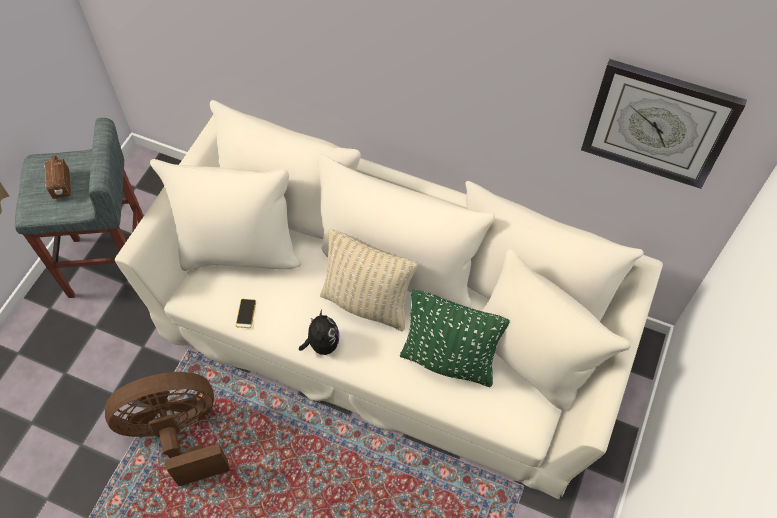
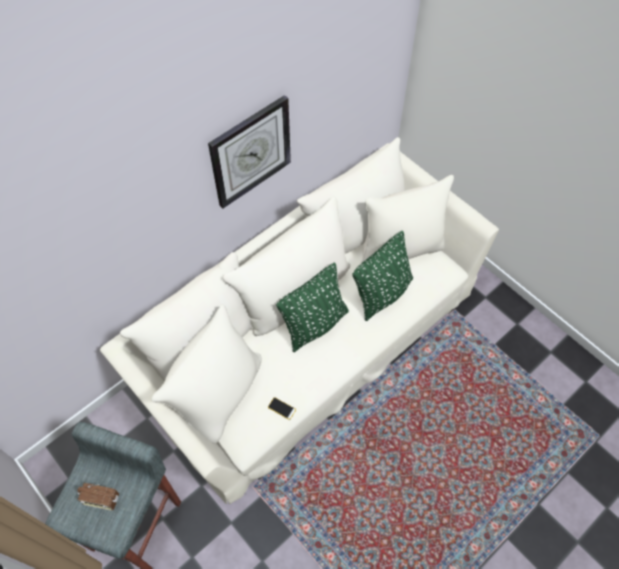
camera: 65 degrees left, 0 degrees up
brown fan [105,372,230,486] -> none
plush toy [299,310,340,355] -> none
beige pillow [320,229,418,331] -> green pillow [276,263,349,352]
wall clock [581,59,747,189] -> wall clock moved to [208,95,291,208]

